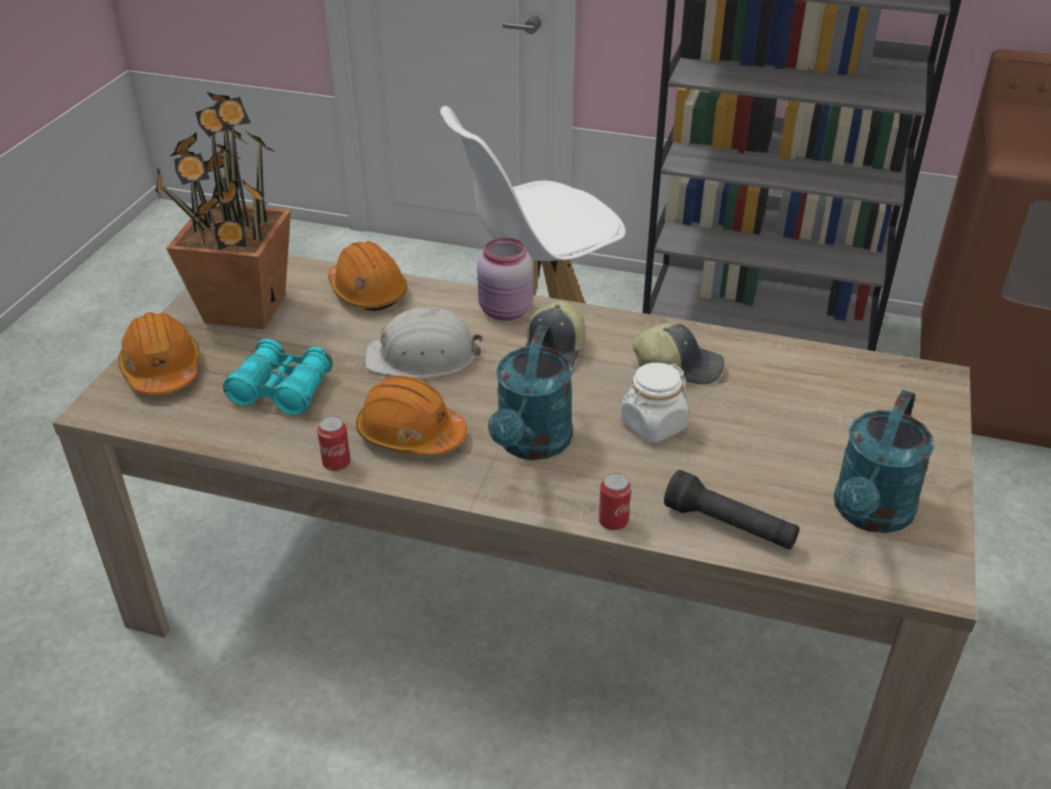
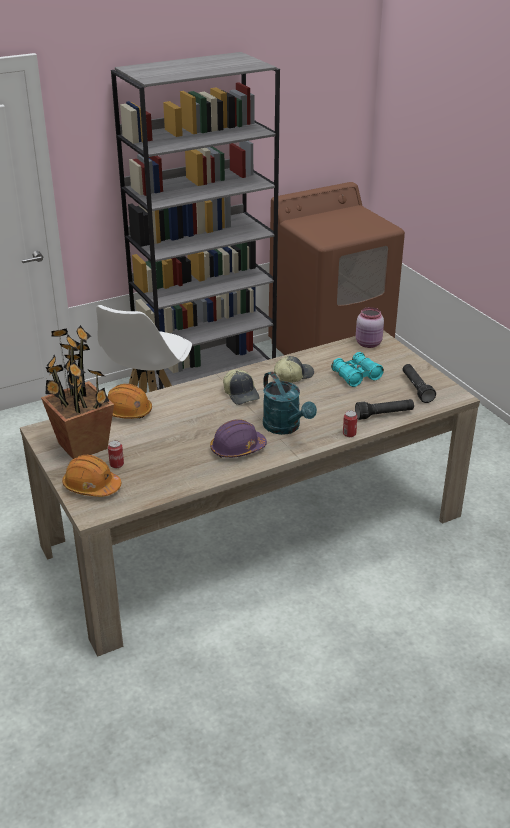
camera: 45 degrees left, 5 degrees down
turquoise binoculars [223,339,333,416] -> turquoise binoculars moved to [331,352,384,387]
can [317,416,351,471] -> can moved to [108,440,124,468]
orange hard hat [356,376,467,455] -> purple hard hat [210,419,267,458]
white hard hat [365,307,483,378] -> none
pink jar [477,237,533,321] -> pink jar moved to [356,307,384,348]
white jar [621,363,688,443] -> none
turquoise watering can [834,390,934,533] -> black flashlight [403,364,436,403]

